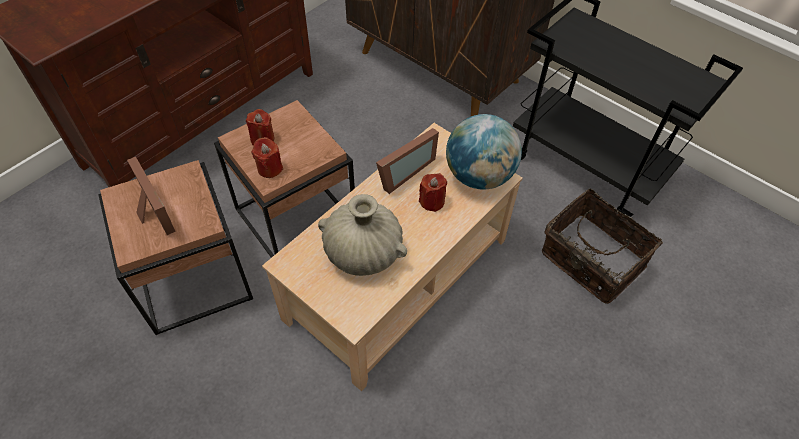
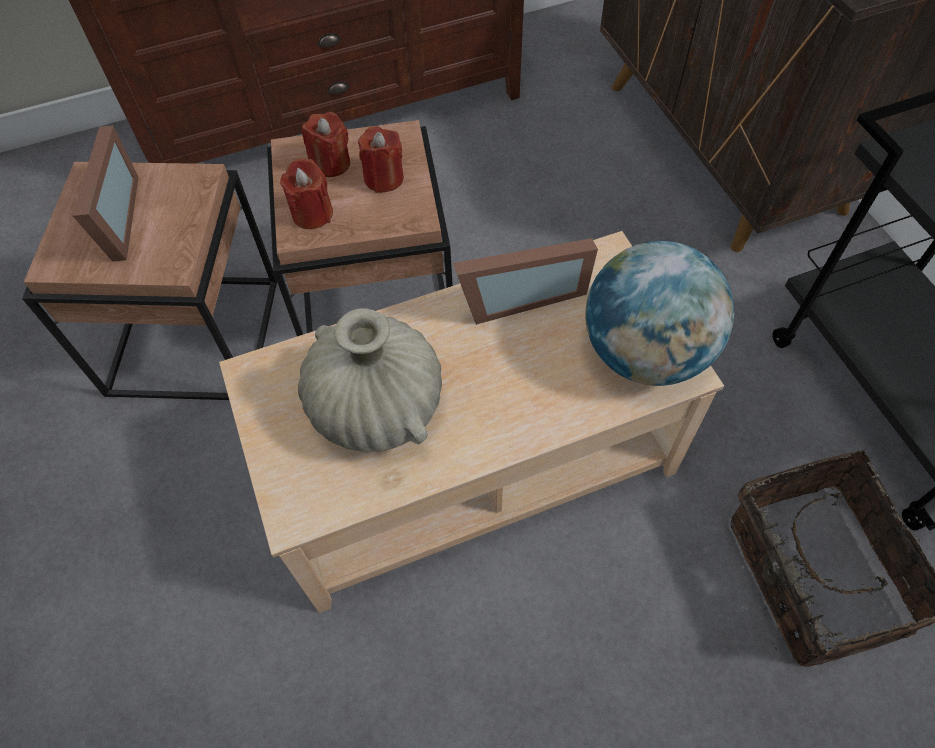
camera: 30 degrees right, 5 degrees up
red candle [419,173,447,212] -> red candle moved to [358,126,404,193]

